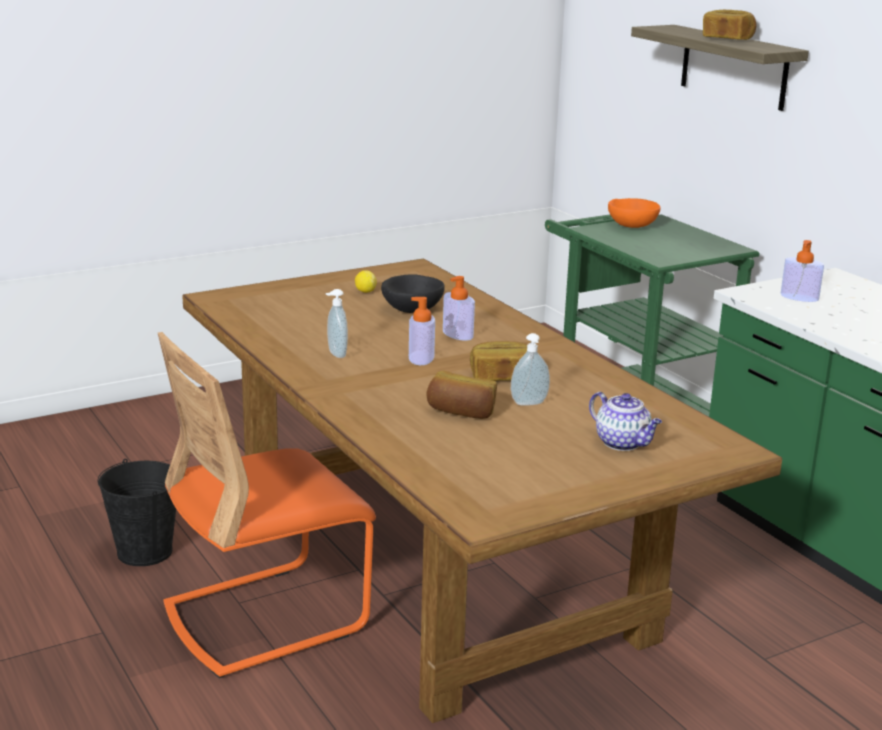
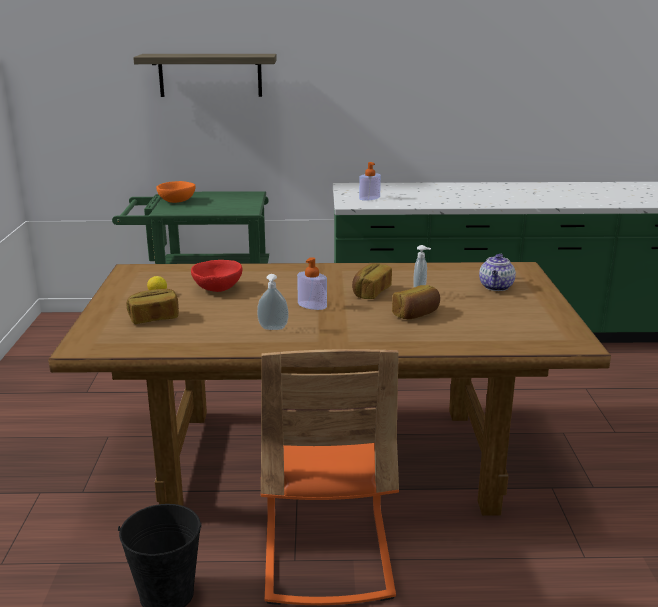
camera: 60 degrees left, 0 degrees up
black bowl [381,274,445,313] -> red bowl [191,260,242,292]
soap dispenser [443,276,475,341] -> none
teapot [589,392,662,451] -> teapot turned 120 degrees clockwise [479,254,516,291]
bread [703,10,757,40] -> bread moved to [126,289,179,324]

